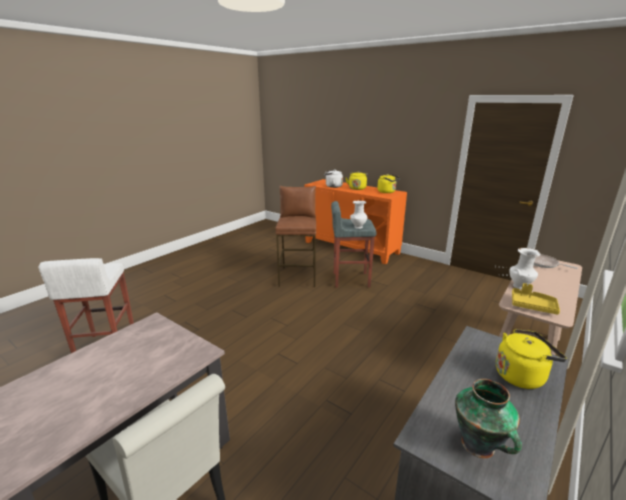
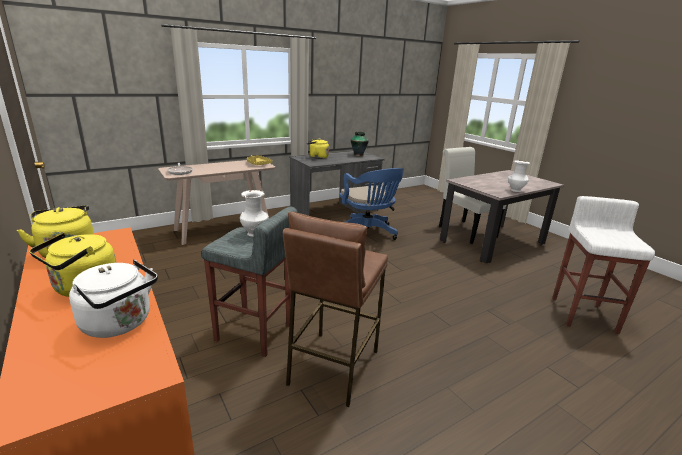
camera: 160 degrees left, 0 degrees up
white vase [509,248,540,289] -> white vase moved to [508,161,530,192]
none -> blue office chair [339,168,404,240]

